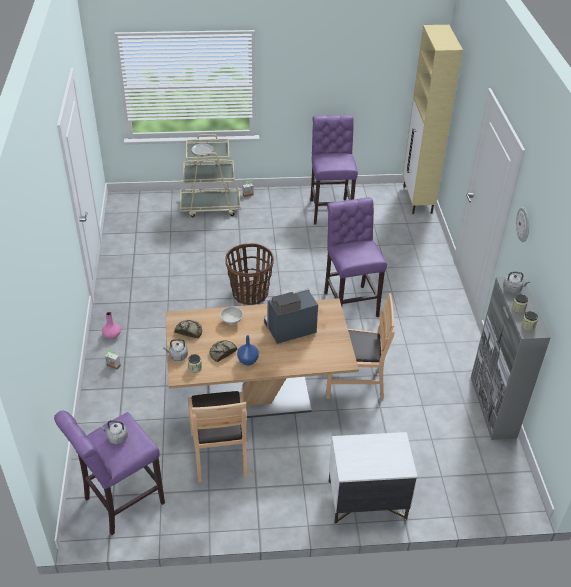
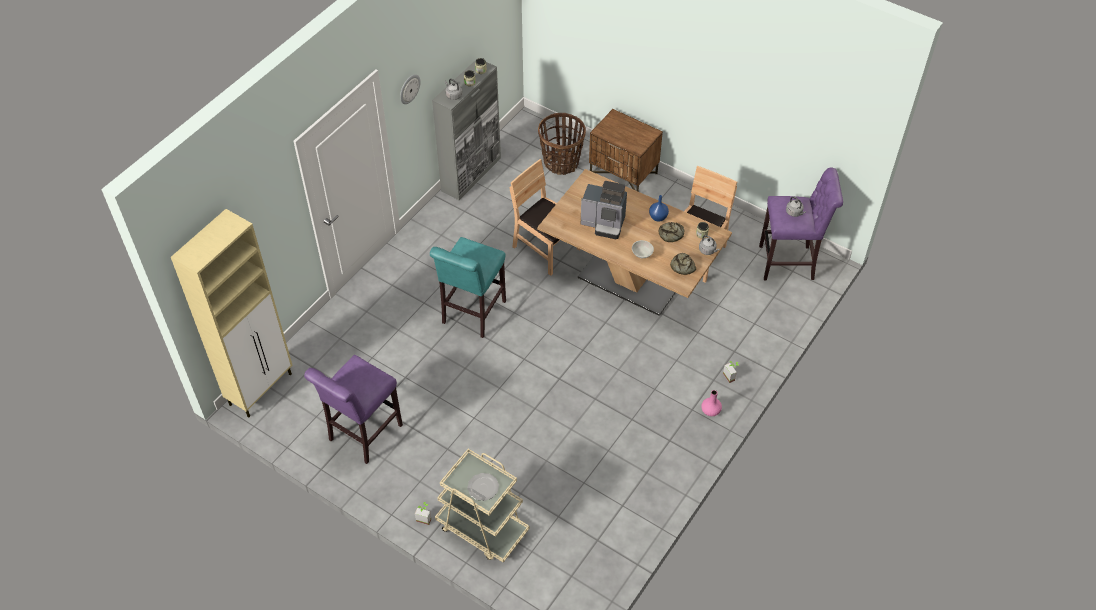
camera: 140 degrees left, 10 degrees up
basket [225,243,274,305] -> basket moved to [538,113,586,175]
purple stool [324,197,387,317] -> turquoise stool [430,237,506,338]
white nightstand [328,432,418,524] -> brown nightstand [589,109,663,191]

